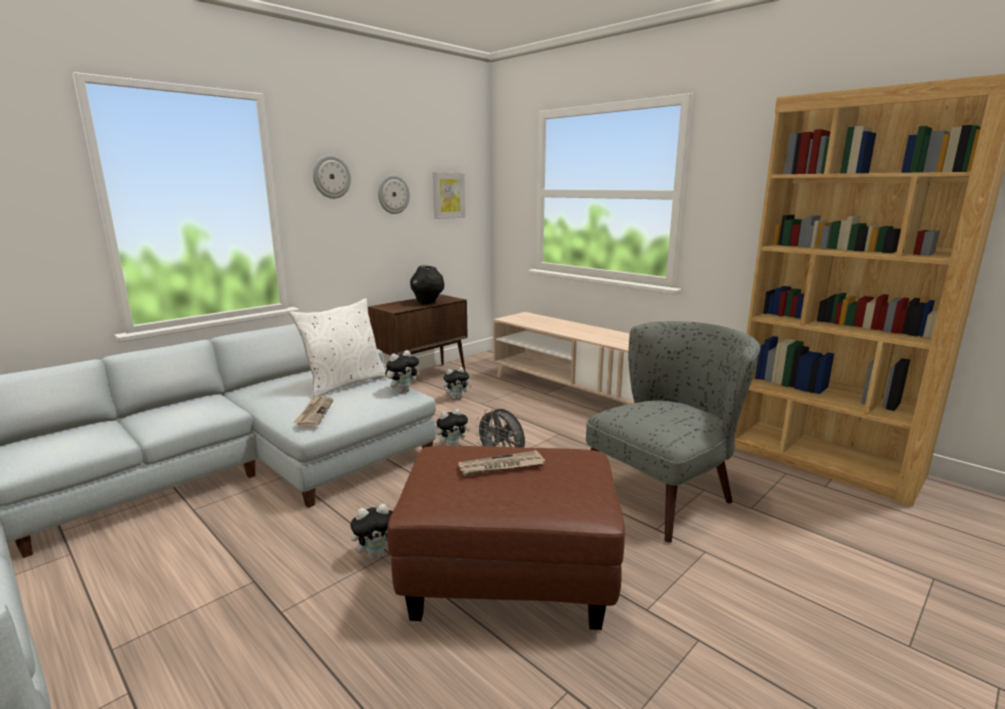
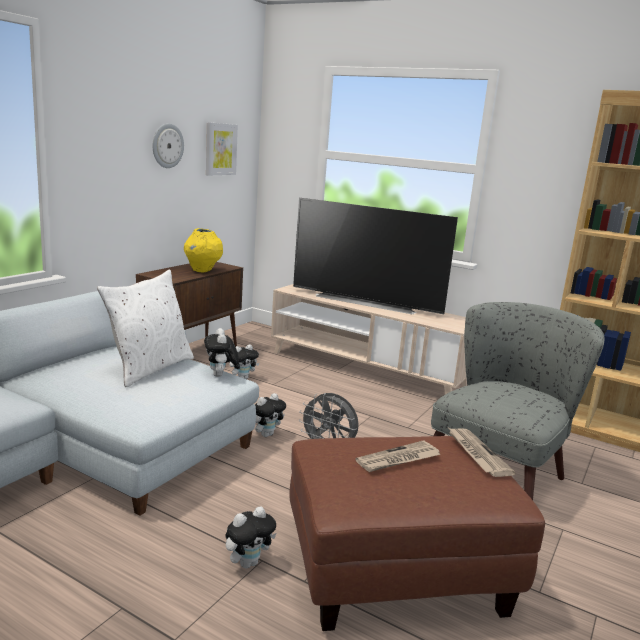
camera: 15 degrees left, 0 degrees up
newspaper [293,395,333,427] -> newspaper moved to [449,428,516,477]
wall clock [313,155,351,199] -> none
plush toy [385,350,420,393] -> plush toy turned 135 degrees clockwise [204,328,239,377]
black vase [410,265,444,304] -> yellow vase [184,228,223,273]
none -> television [293,198,458,314]

